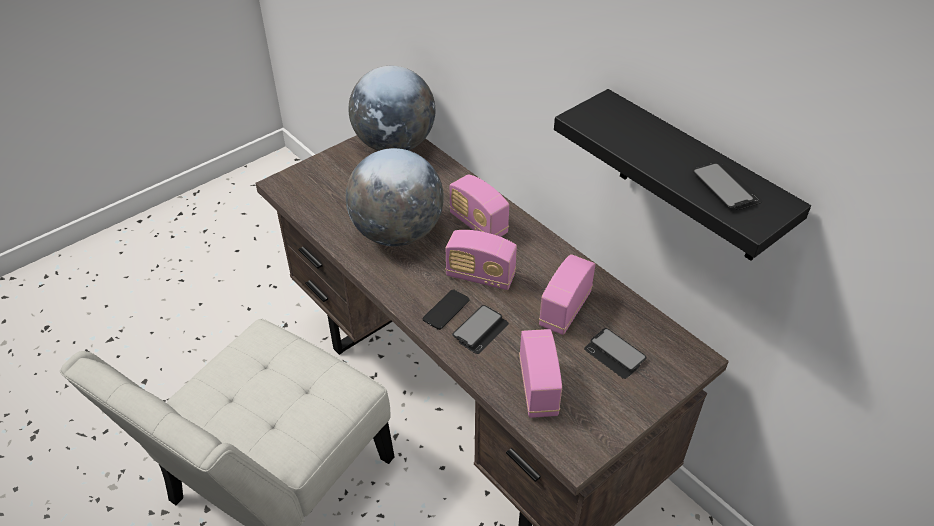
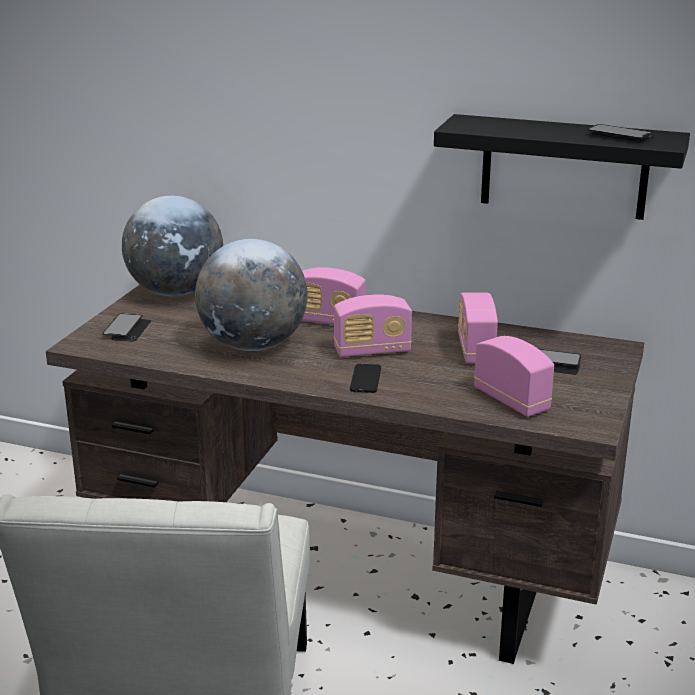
camera: 30 degrees left, 20 degrees down
phone [452,305,509,354] -> phone moved to [102,314,151,341]

